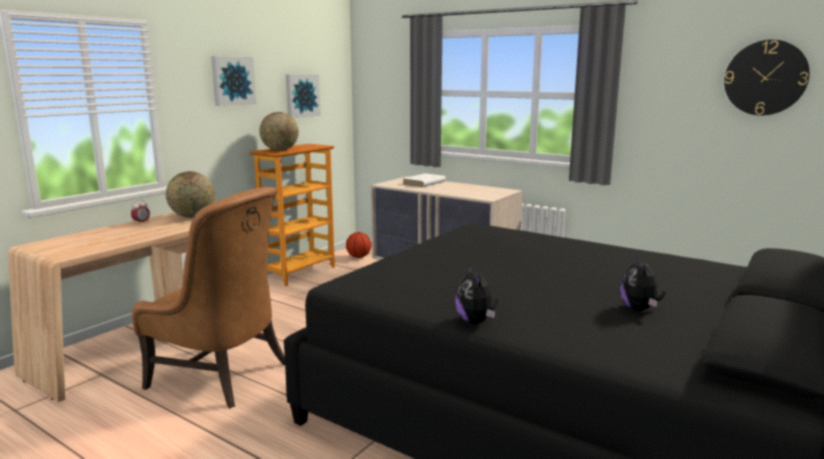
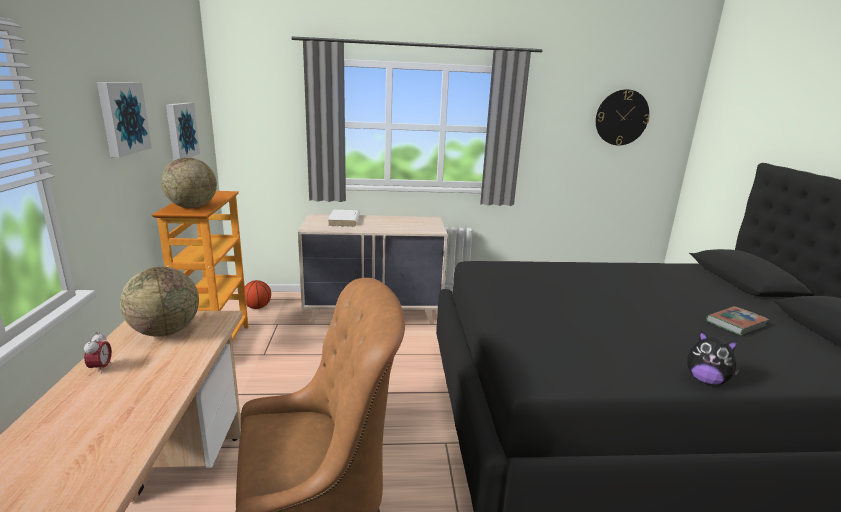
camera: 40 degrees left, 5 degrees up
plush toy [620,255,665,311] -> book [706,306,769,336]

